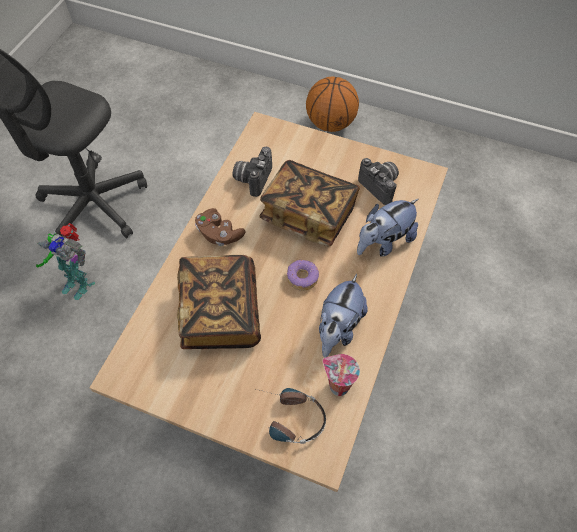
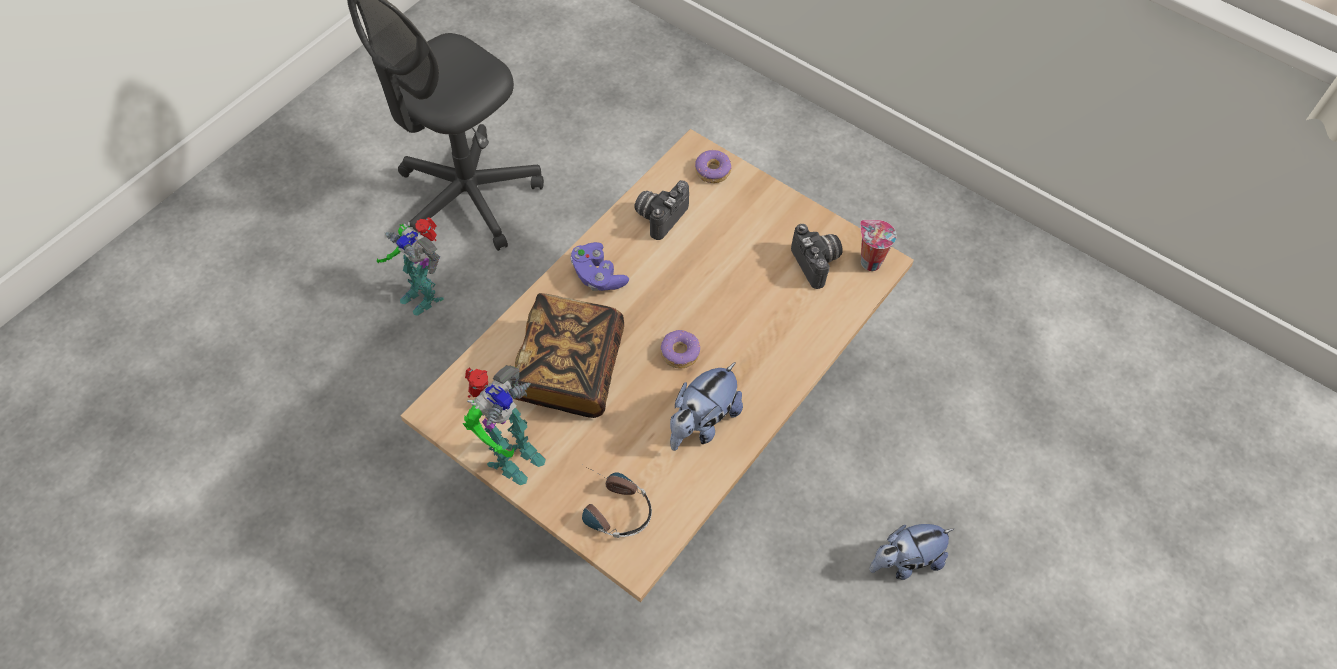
camera: 15 degrees right, 0 degrees up
brown game controller [195,208,246,246] -> purple game controller [570,242,629,291]
book [259,160,360,246] -> none
basketball [306,76,359,132] -> none
cup [323,354,360,396] -> cup moved to [860,220,897,271]
plush toy [357,199,418,257] -> plush toy moved to [869,524,954,580]
none -> toy robot [463,365,546,485]
none -> donut [695,150,732,183]

